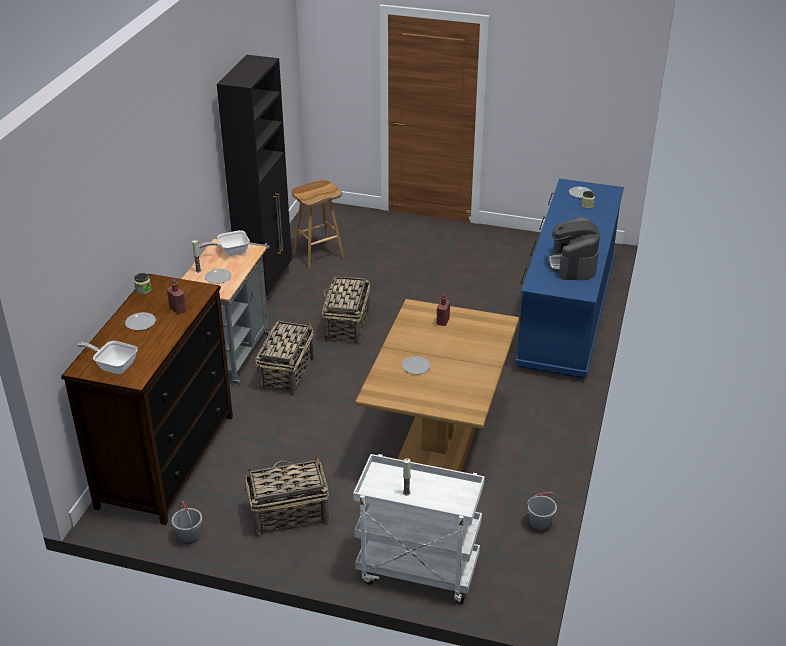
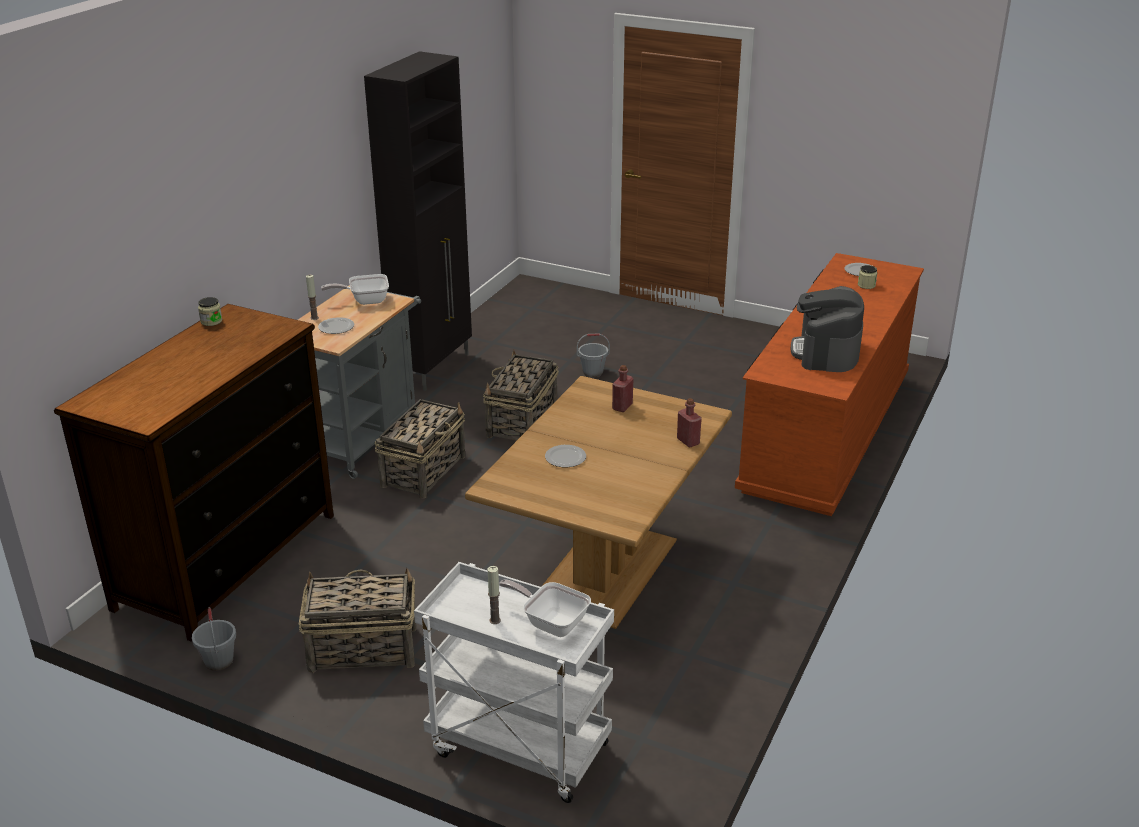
camera: 10 degrees right, 5 degrees down
frying pan [78,341,138,374] -> frying pan moved to [499,579,591,637]
plate [125,312,156,330] -> none
red bottle [167,279,186,314] -> red bottle moved to [677,398,702,448]
brown stool [292,180,344,268] -> none
blue dresser [515,179,624,378] -> brown dresser [735,253,924,516]
grey bucket [526,492,558,531] -> grey bucket moved to [577,333,610,377]

